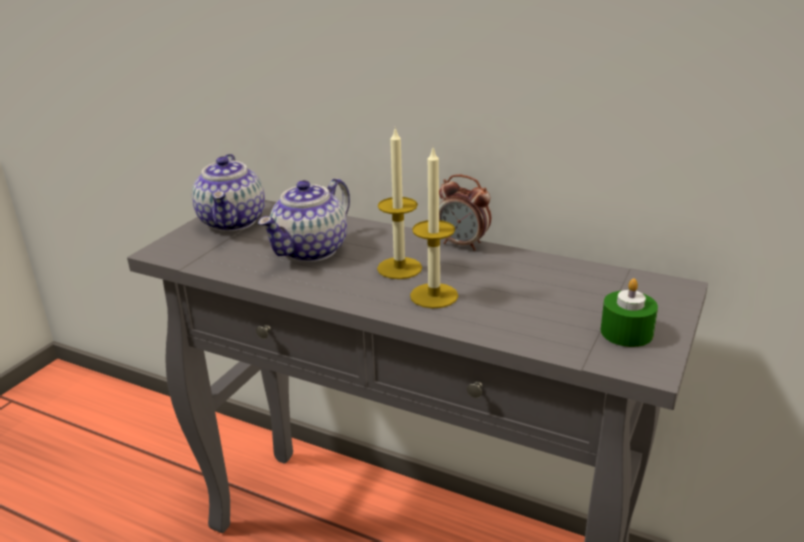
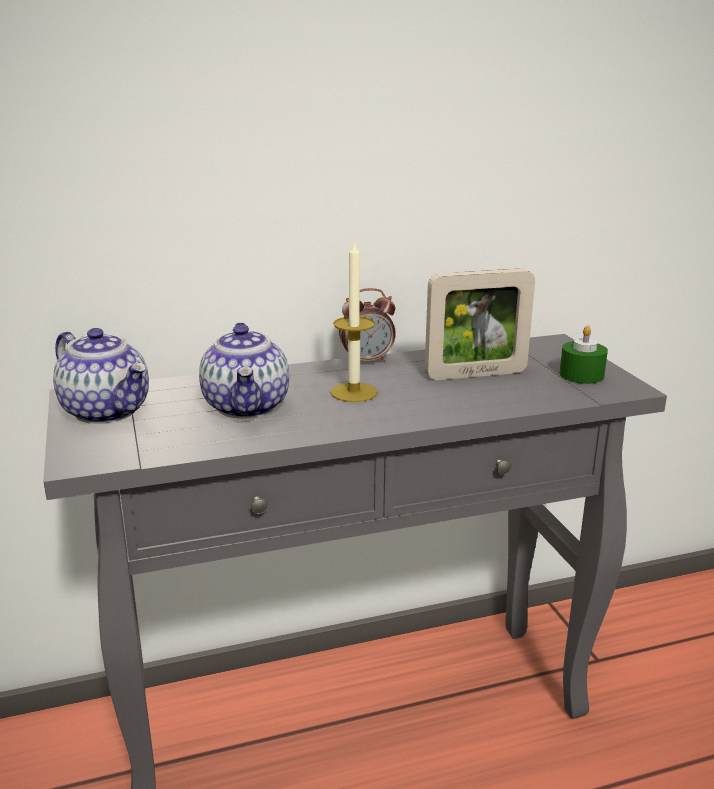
camera: 45 degrees left, 5 degrees down
candle [410,148,458,309] -> none
none -> picture frame [425,268,535,380]

